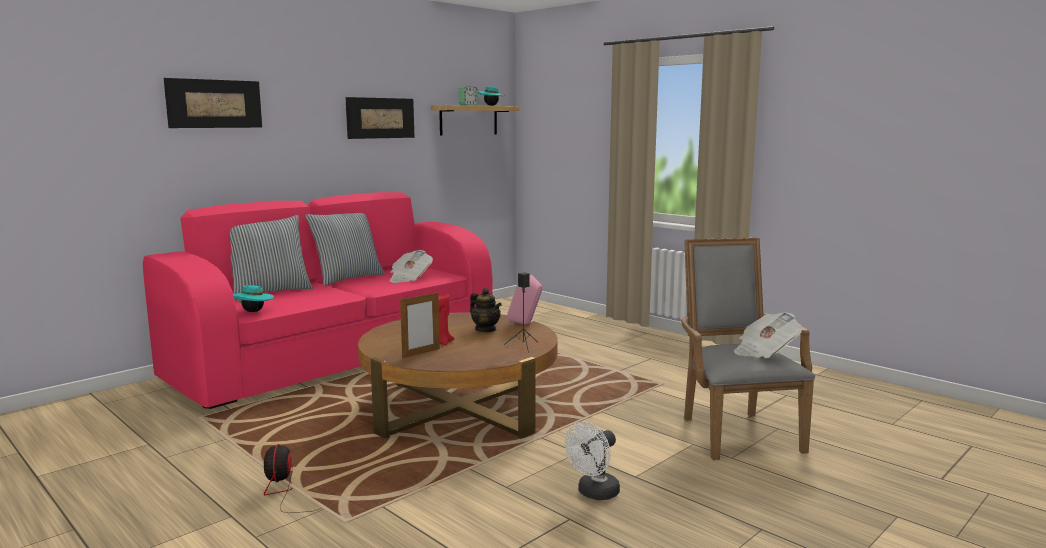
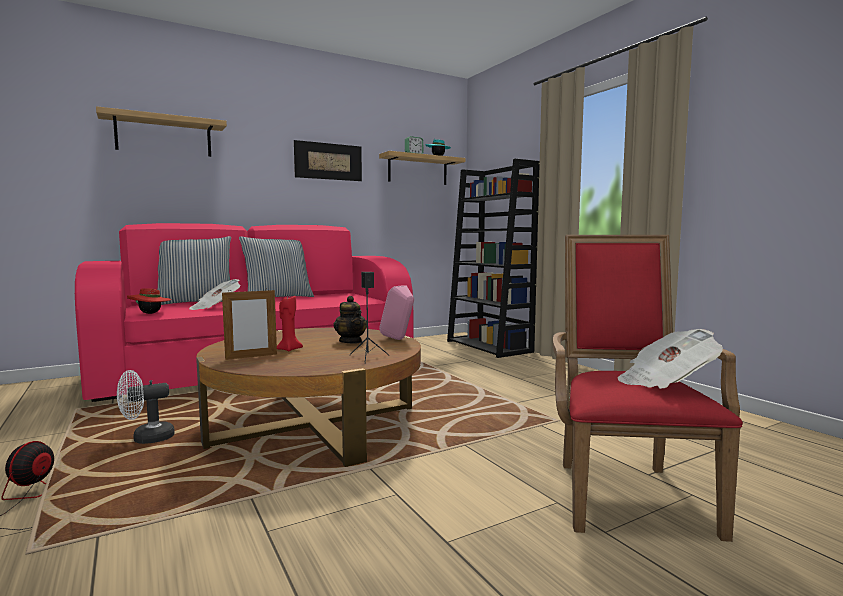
camera: 15 degrees right, 5 degrees down
picture [164,78,262,128] -> shelf [96,106,227,157]
turquoise hat [233,285,274,312] -> red hat [127,288,171,314]
newspaper [390,250,433,283] -> newspaper moved to [189,279,240,310]
white fan [565,422,620,500] -> white fan moved to [117,370,175,444]
grey armchair [682,238,815,460] -> red armchair [553,235,743,542]
none -> black bookcase [447,159,540,358]

